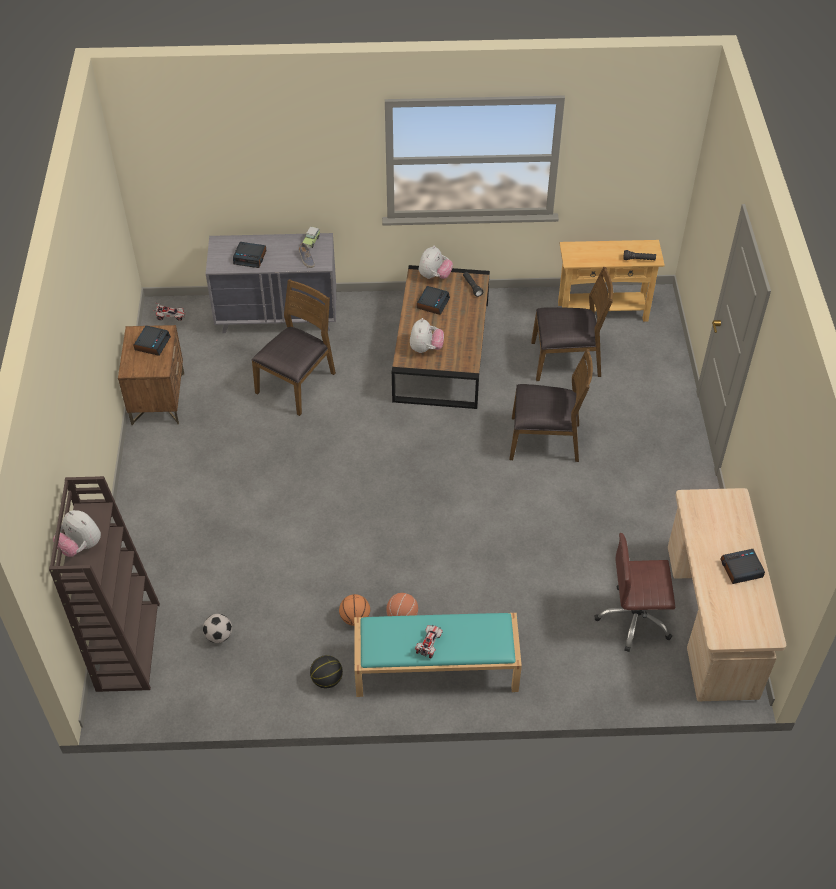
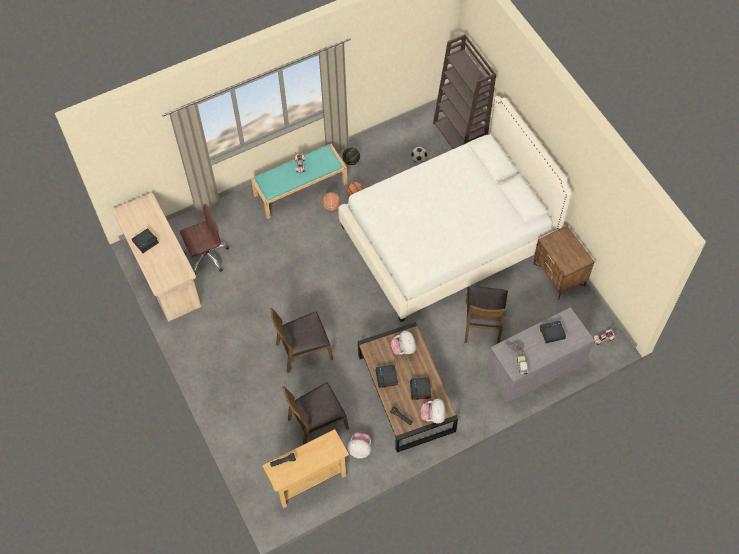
camera: 155 degrees right, 10 degrees up
plush toy [53,510,101,557] -> plush toy moved to [347,433,371,459]
alarm clock [134,326,171,356] -> alarm clock moved to [376,365,398,388]
none -> white bed [338,96,572,322]

